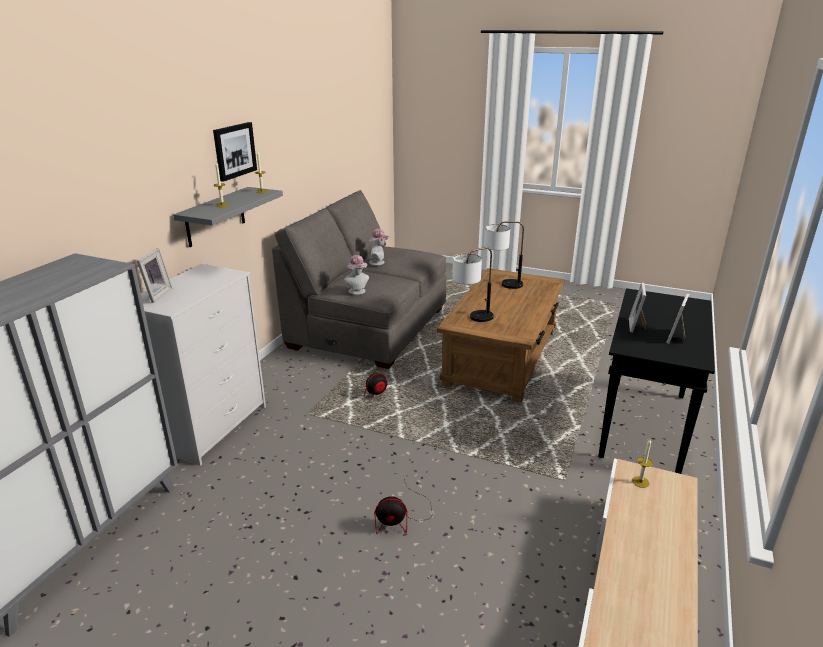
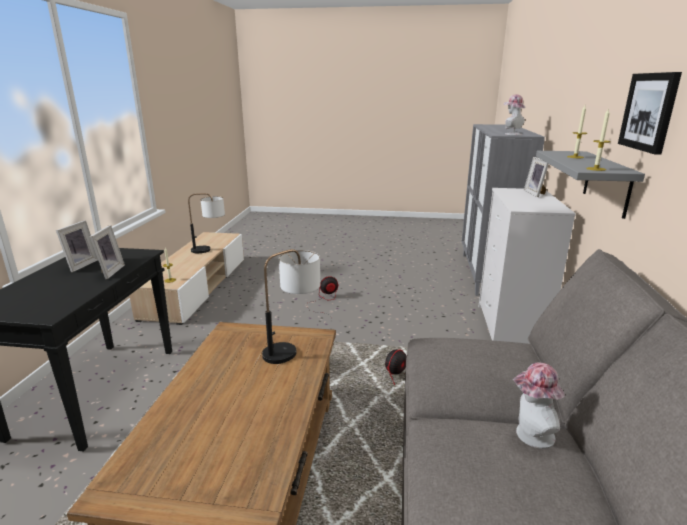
camera: 165 degrees right, 5 degrees down
hat [344,255,369,295] -> hat moved to [504,94,526,135]
table lamp [484,221,524,289] -> table lamp moved to [188,193,225,253]

